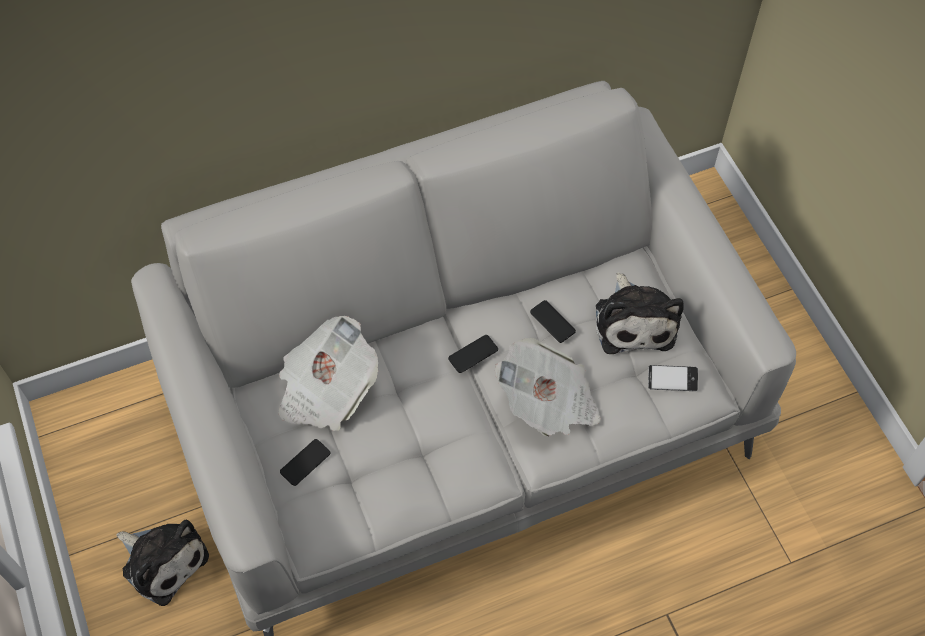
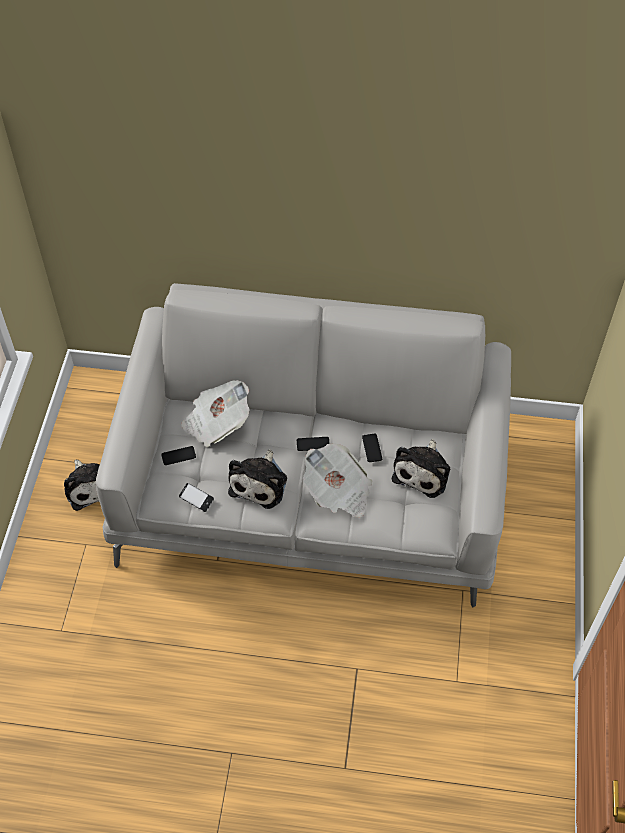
camera: 30 degrees right, 5 degrees down
phone [648,365,698,391] -> phone moved to [179,483,214,512]
none -> plush toy [228,449,287,509]

